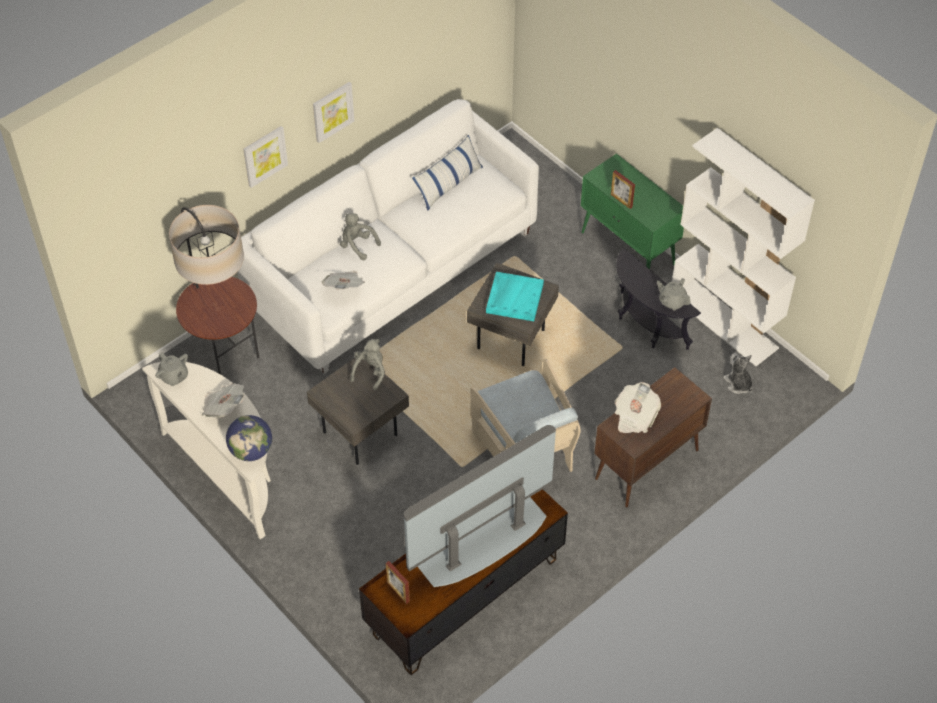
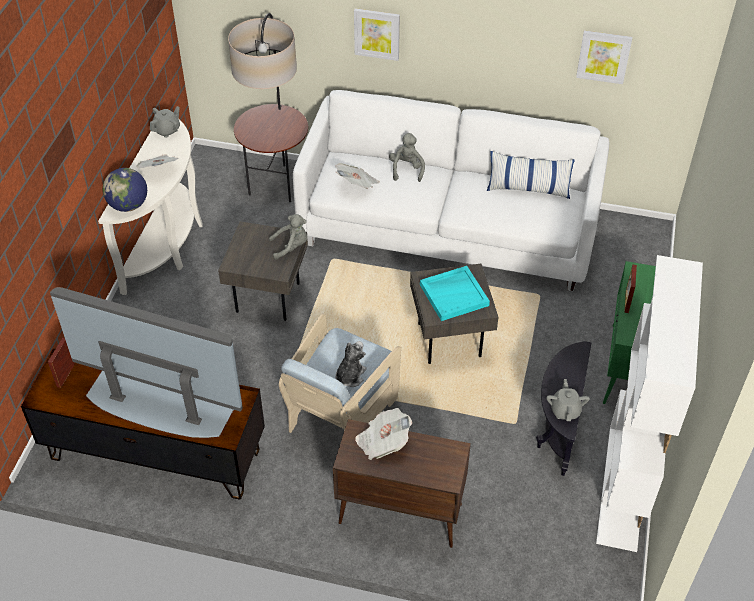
camera: 55 degrees right, 5 degrees down
grey teapot [155,352,188,386] -> grey teapot turned 150 degrees counterclockwise [150,106,180,138]
picture [313,82,354,143] -> picture moved to [576,30,632,84]
plush toy [723,353,753,394] -> plush toy moved to [335,341,367,387]

